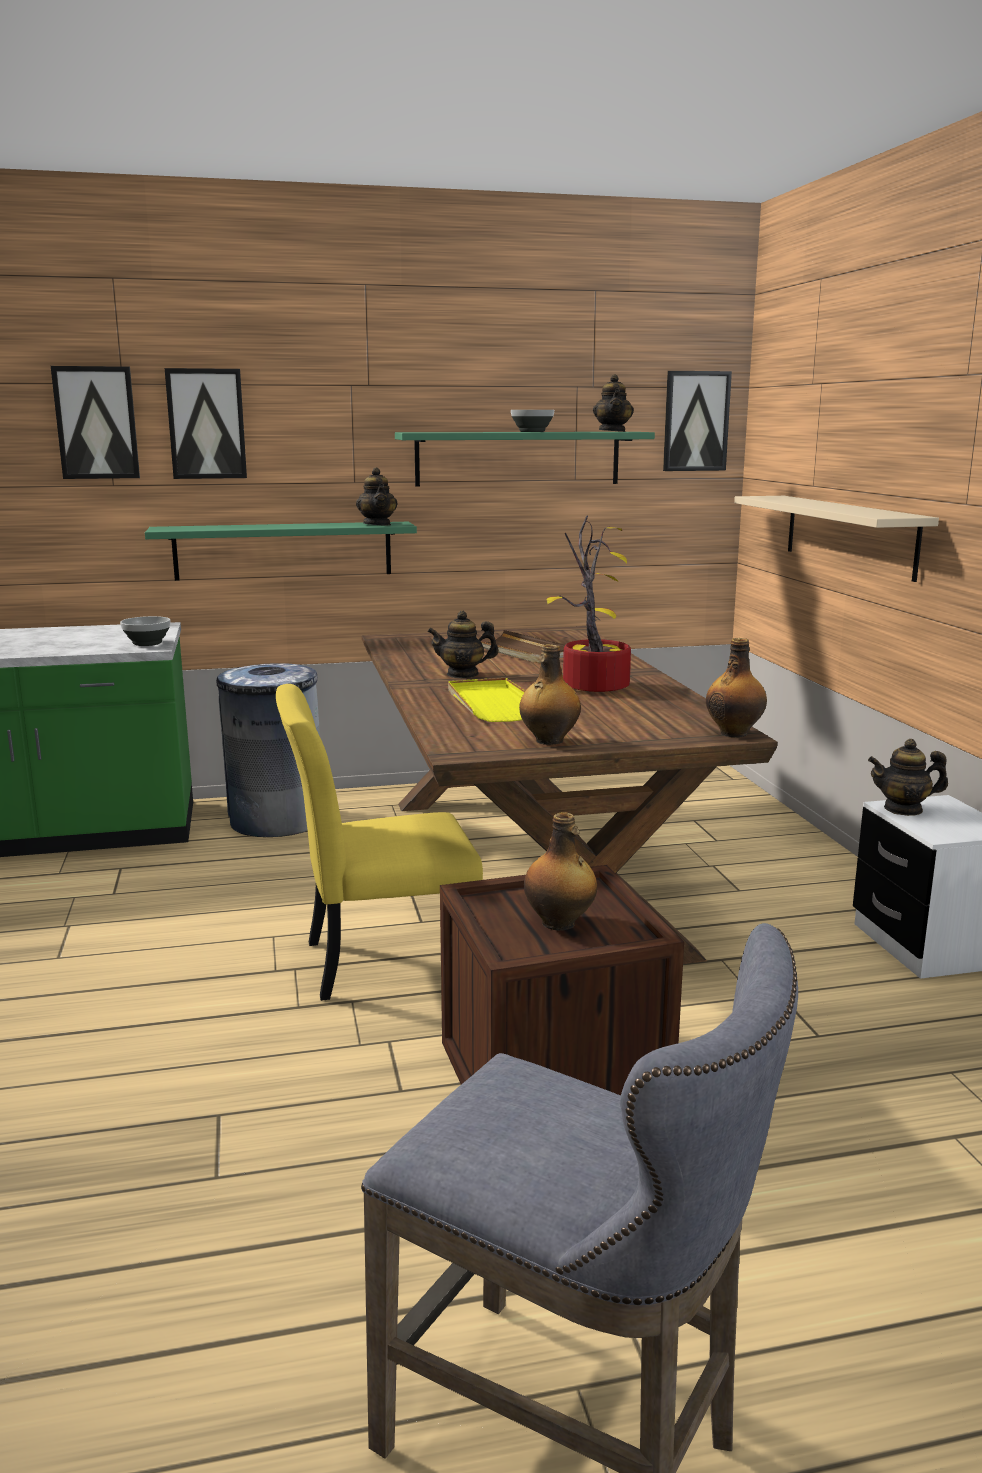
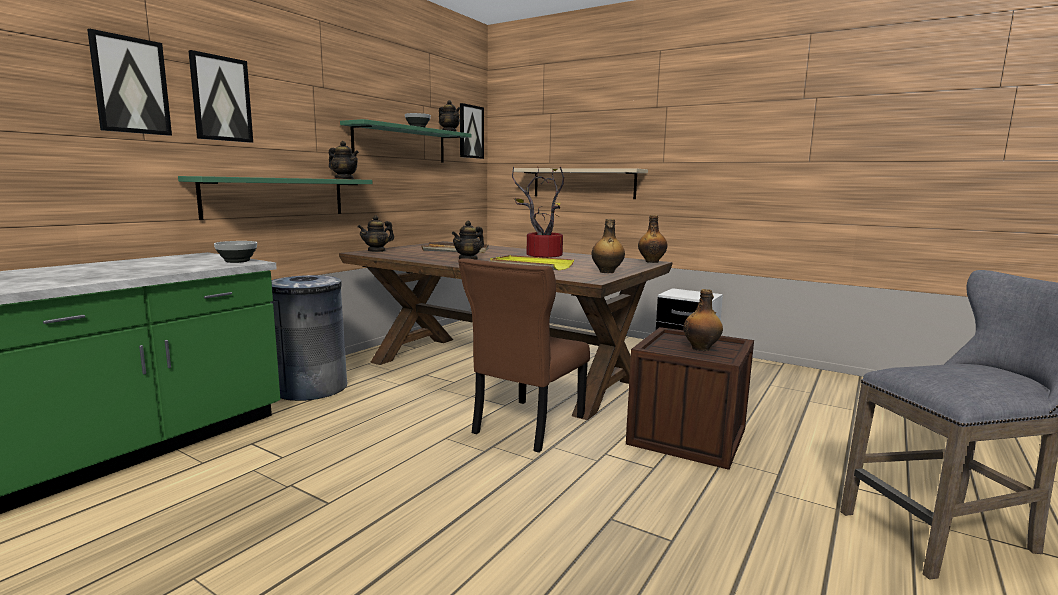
camera: 45 degrees left, 5 degrees down
yellow chair [276,684,483,1001] -> brown chair [458,258,590,453]
teapot [868,739,948,816] -> teapot moved to [358,215,394,252]

